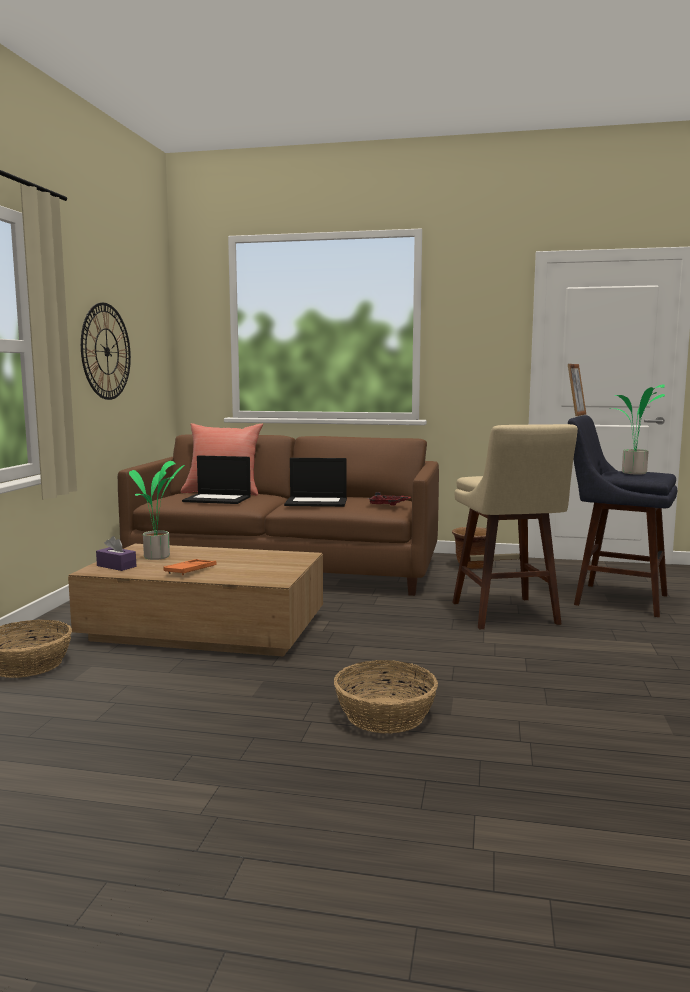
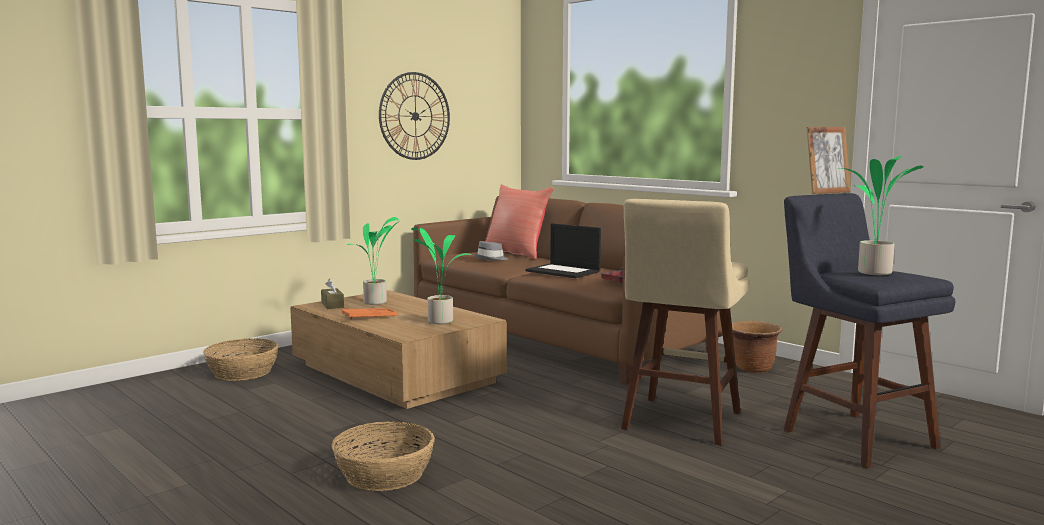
camera: 35 degrees right, 0 degrees up
purple tissue box [96,536,136,571] -> brown tissue box [321,279,344,309]
laptop [182,455,251,504] -> grey hat [474,241,508,261]
none -> potted plant [411,228,471,324]

